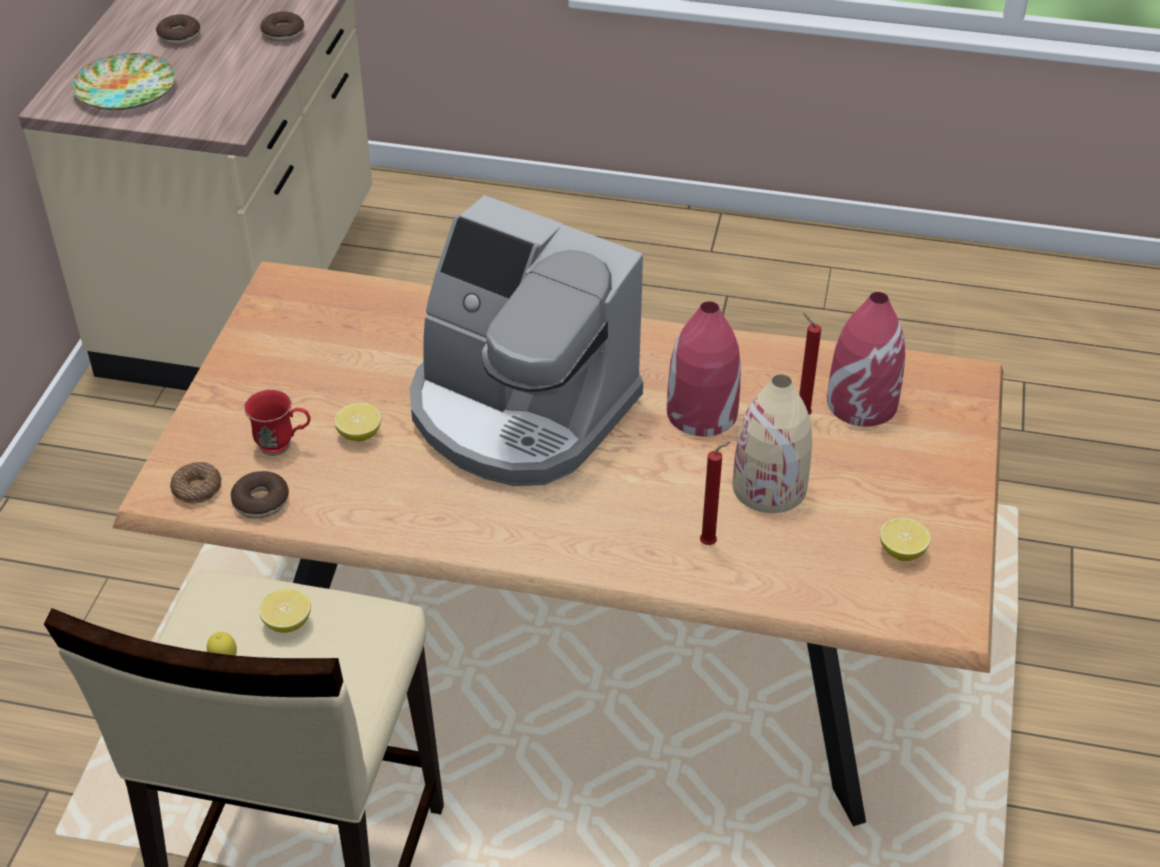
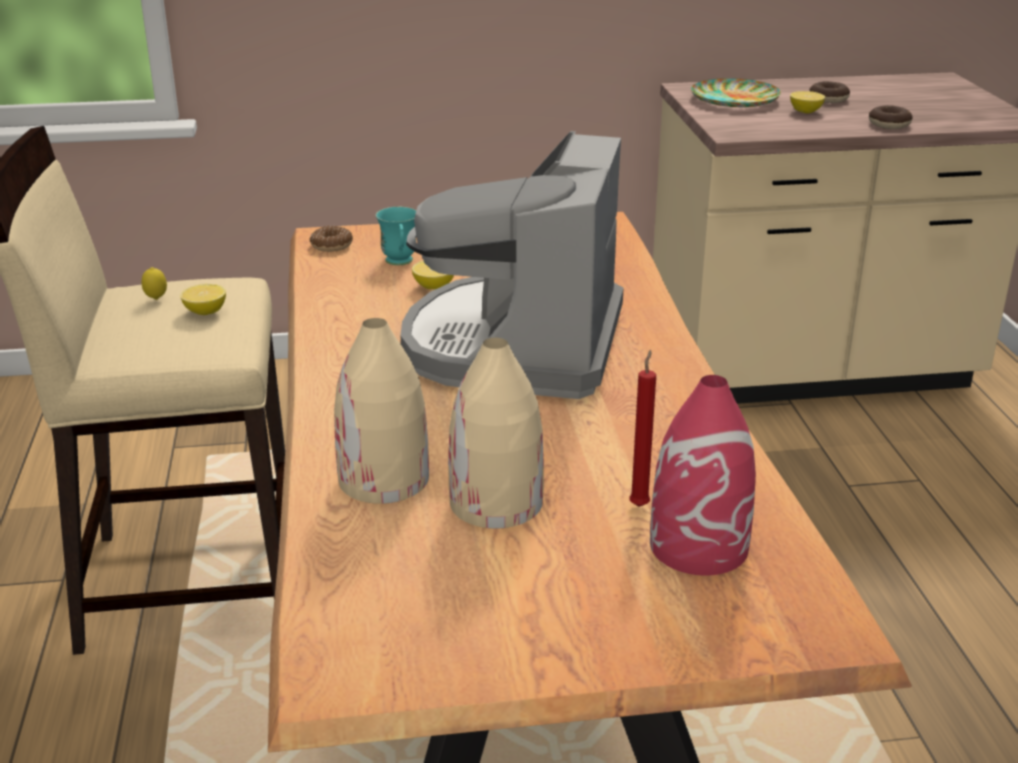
camera: 70 degrees right, 15 degrees down
donut [231,471,289,519] -> none
red mug [244,389,311,456] -> turquoise mug [376,207,416,265]
red vase [667,301,741,436] -> none
red candle [700,442,731,545] -> beige vase [334,318,429,504]
lemon [880,518,931,561] -> lemon moved to [790,91,825,113]

